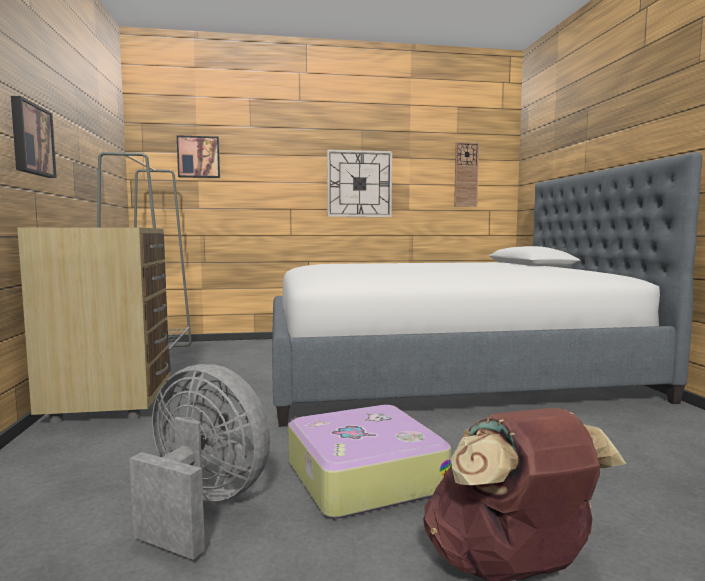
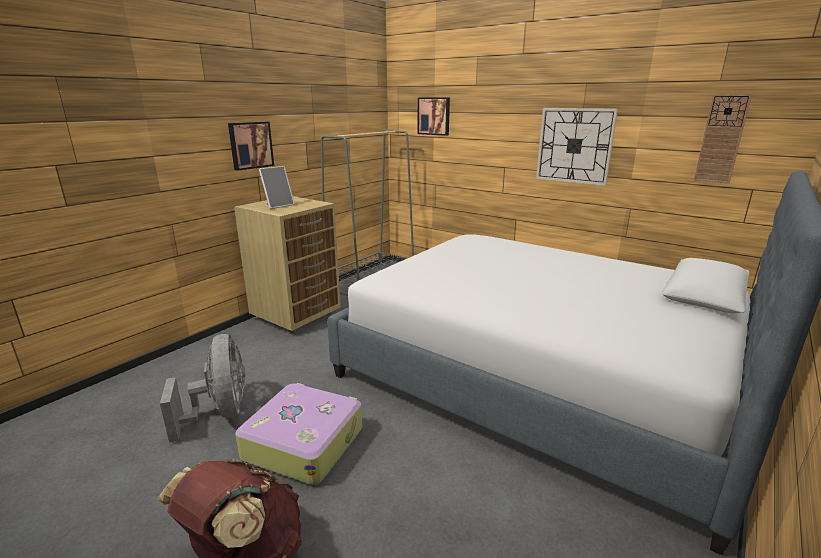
camera: 45 degrees right, 15 degrees up
none -> picture frame [259,166,295,209]

